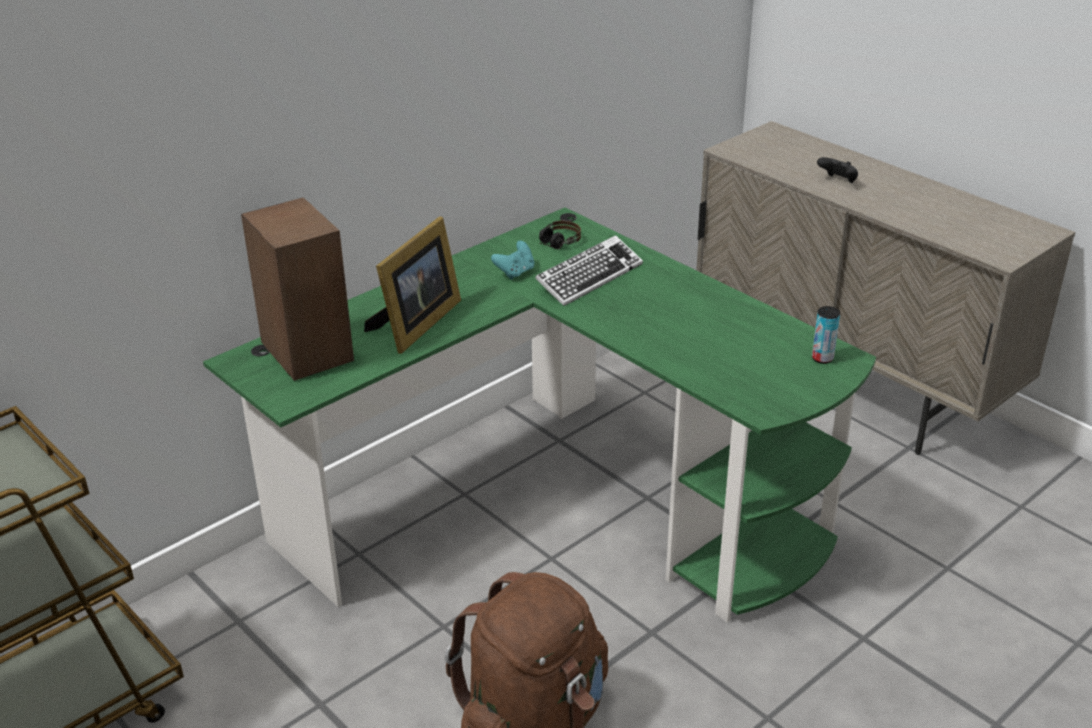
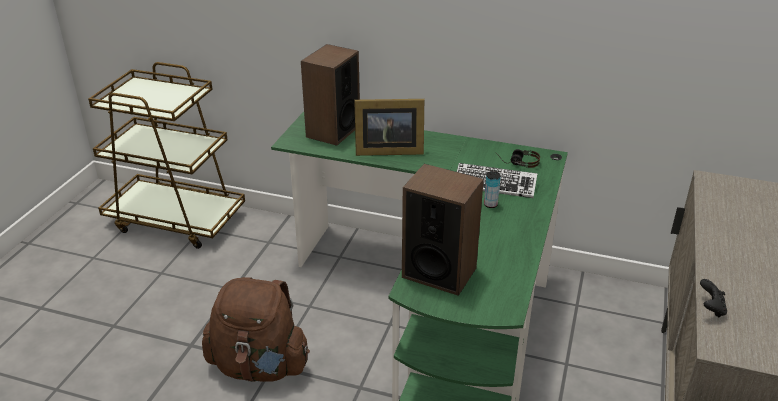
camera: 60 degrees right, 0 degrees up
turquoise game controller [491,241,535,280] -> none
can [812,306,840,364] -> can moved to [484,171,501,208]
black game controller [817,157,858,183] -> black game controller moved to [700,279,727,318]
none -> speaker [402,164,484,296]

